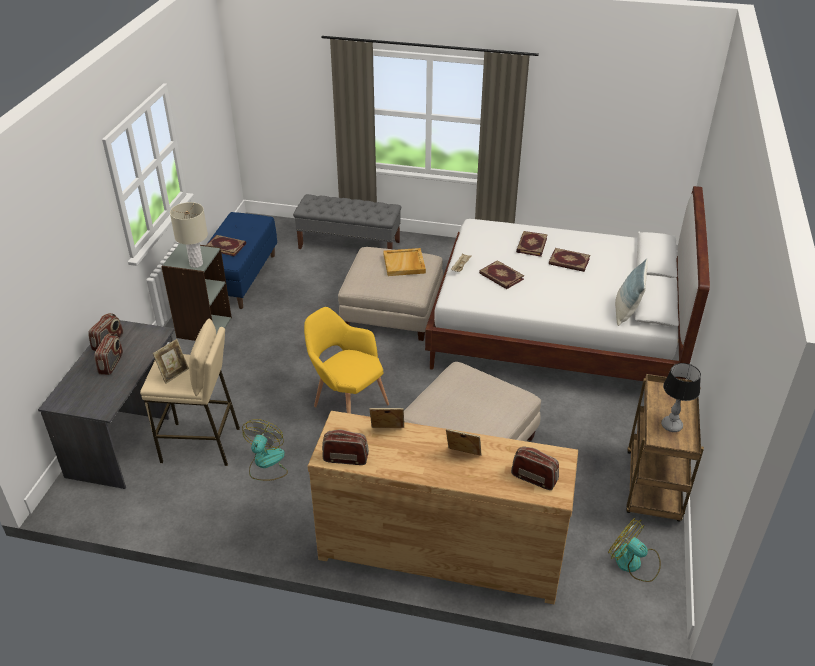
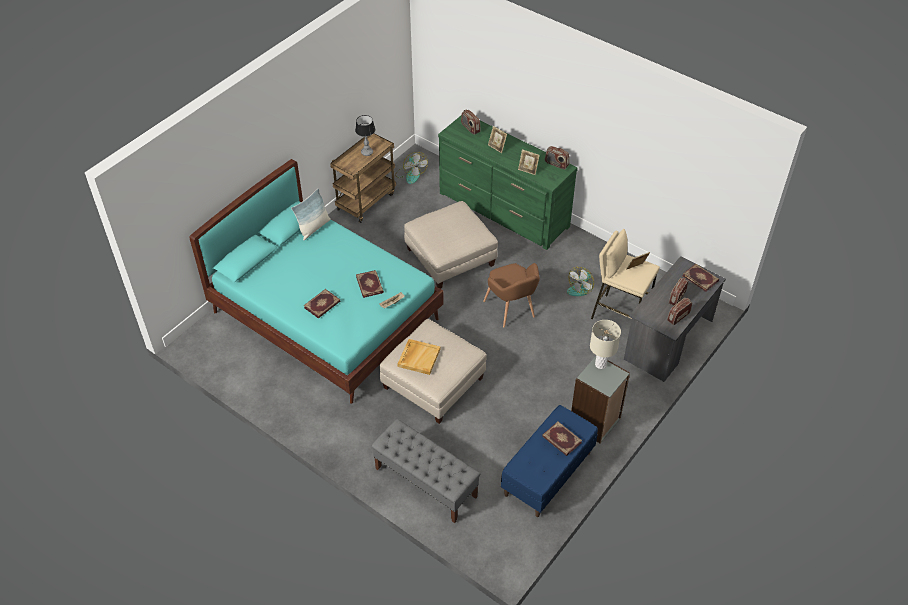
camera: 155 degrees left, 10 degrees up
yellow armchair [304,307,389,414] -> brown armchair [483,263,540,327]
brown dresser [308,411,578,604] -> green dresser [438,116,578,250]
white bed [425,186,710,381] -> turquoise bed [189,159,444,404]
book [549,248,590,272] -> book moved to [683,264,719,292]

